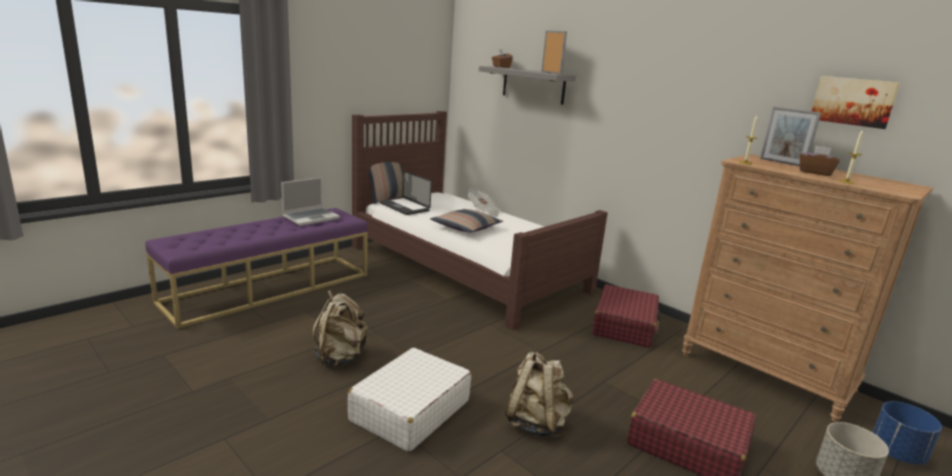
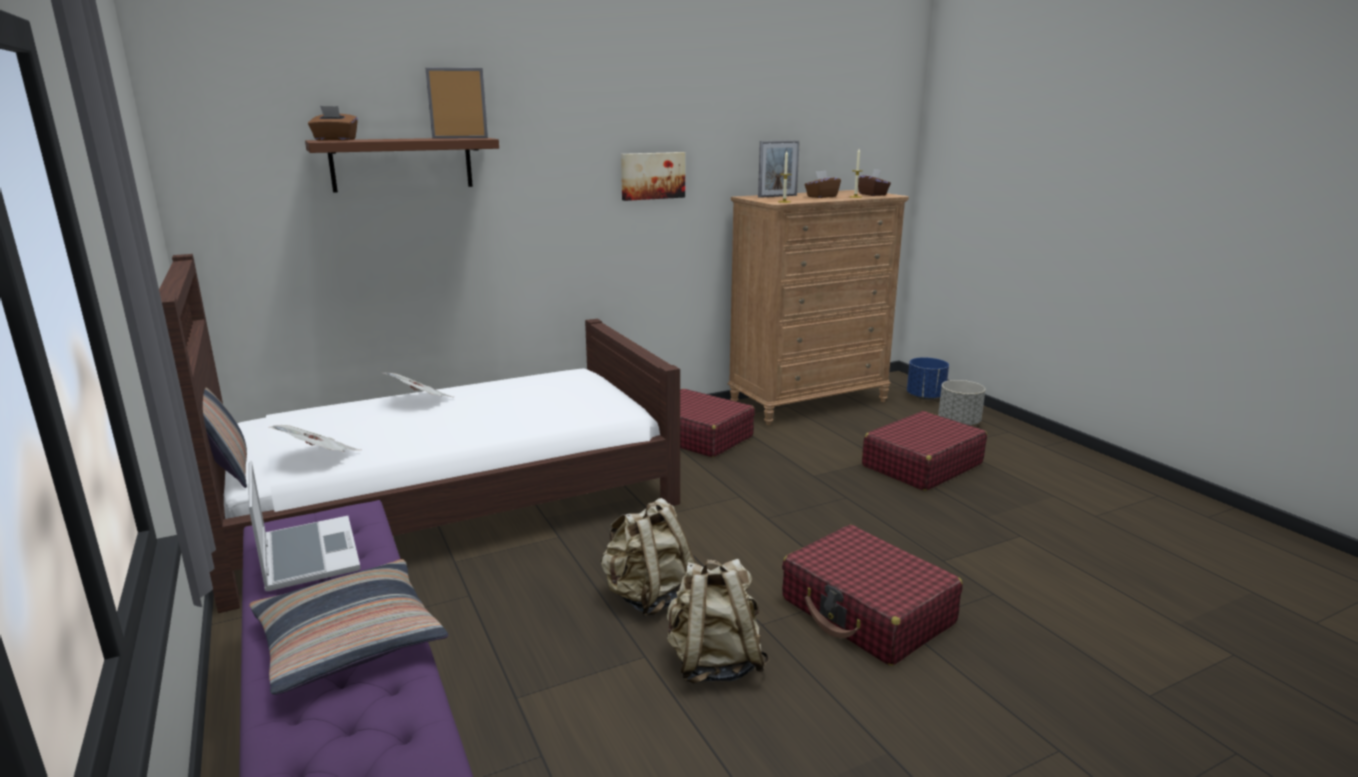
camera: 70 degrees left, 0 degrees up
white suitcase [348,348,471,452] -> red suitcase [782,525,963,666]
laptop [380,171,432,215] -> newspaper [269,425,361,452]
pillow [430,209,503,233] -> pillow moved to [249,559,449,695]
grey shelf [479,66,576,105] -> brown shelf [305,138,499,193]
beige backpack [505,352,574,438] -> beige backpack moved to [600,498,697,617]
picture [812,76,900,129] -> picture moved to [621,152,685,201]
none -> brown tissue box [858,169,891,196]

